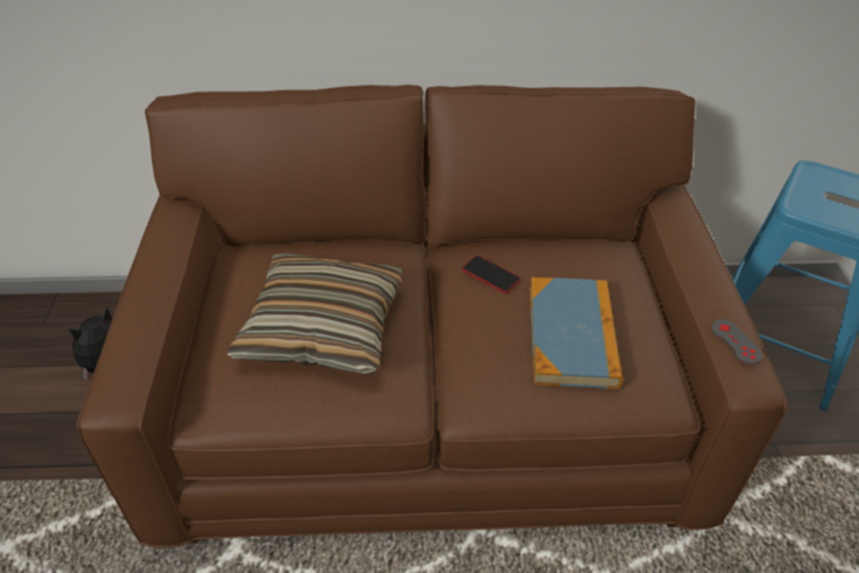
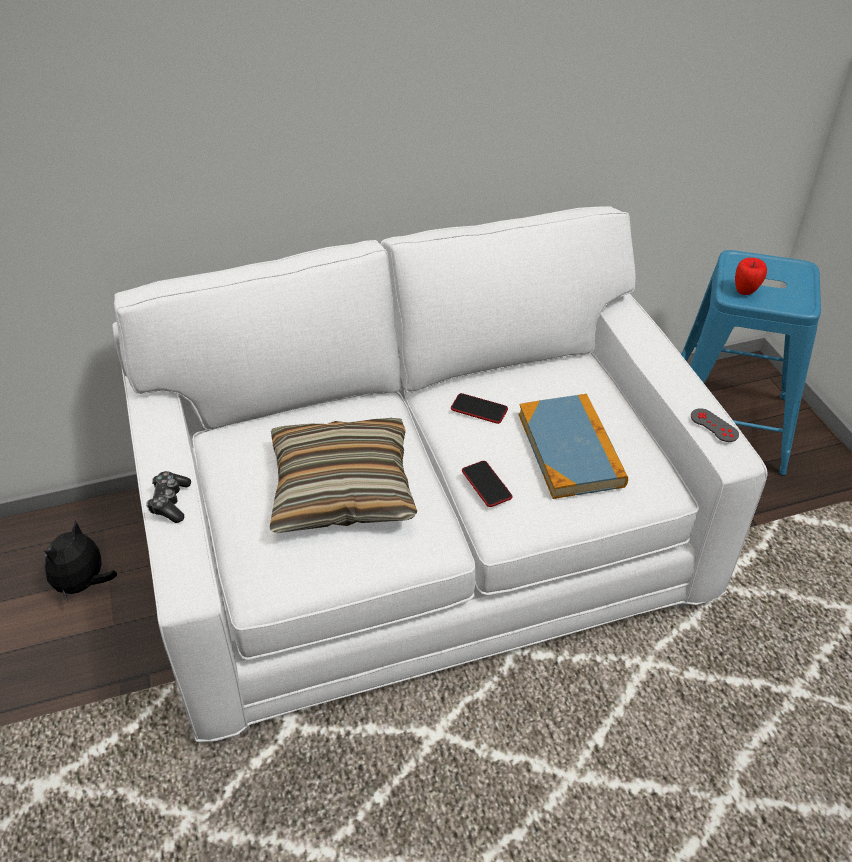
camera: 15 degrees left, 0 degrees up
brown sofa [77,85,787,548] -> white sofa [112,207,767,743]
none -> game controller [146,471,191,523]
none -> phone [462,461,512,507]
none -> apple [735,258,767,295]

